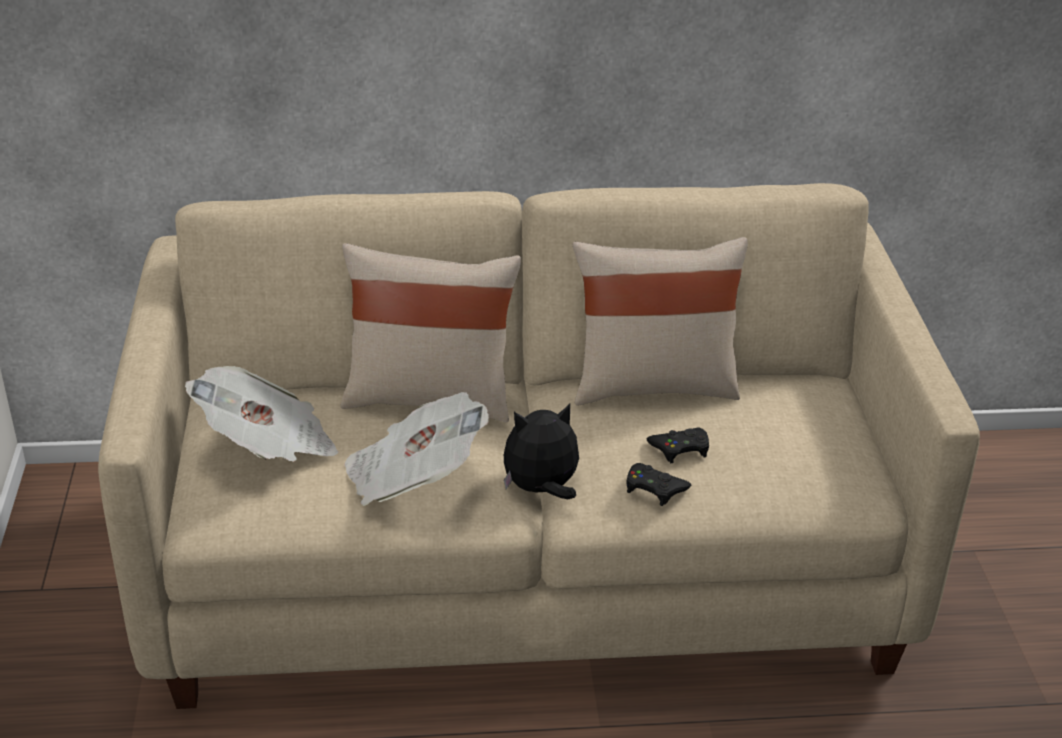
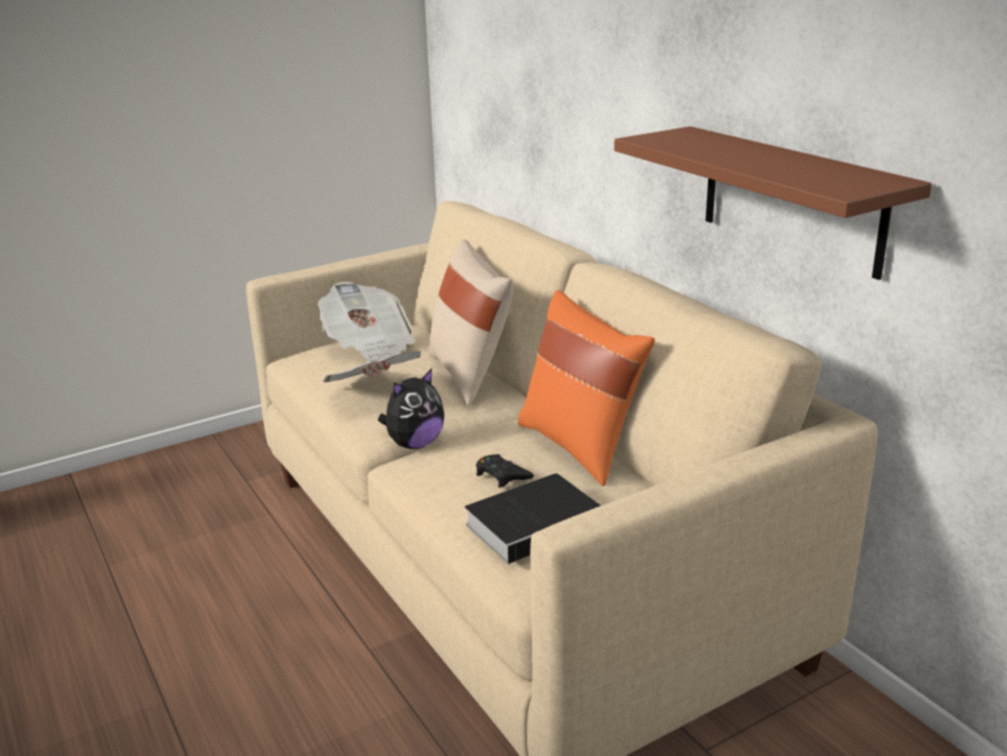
camera: 65 degrees right, 10 degrees down
plush toy [504,404,579,499] -> plush toy turned 90 degrees clockwise [378,368,444,449]
beige pillow [573,237,748,405] -> orange pillow [518,290,655,486]
black game controller [626,463,691,506] -> none
none -> book [465,473,601,564]
none -> brown shelf [614,126,932,280]

